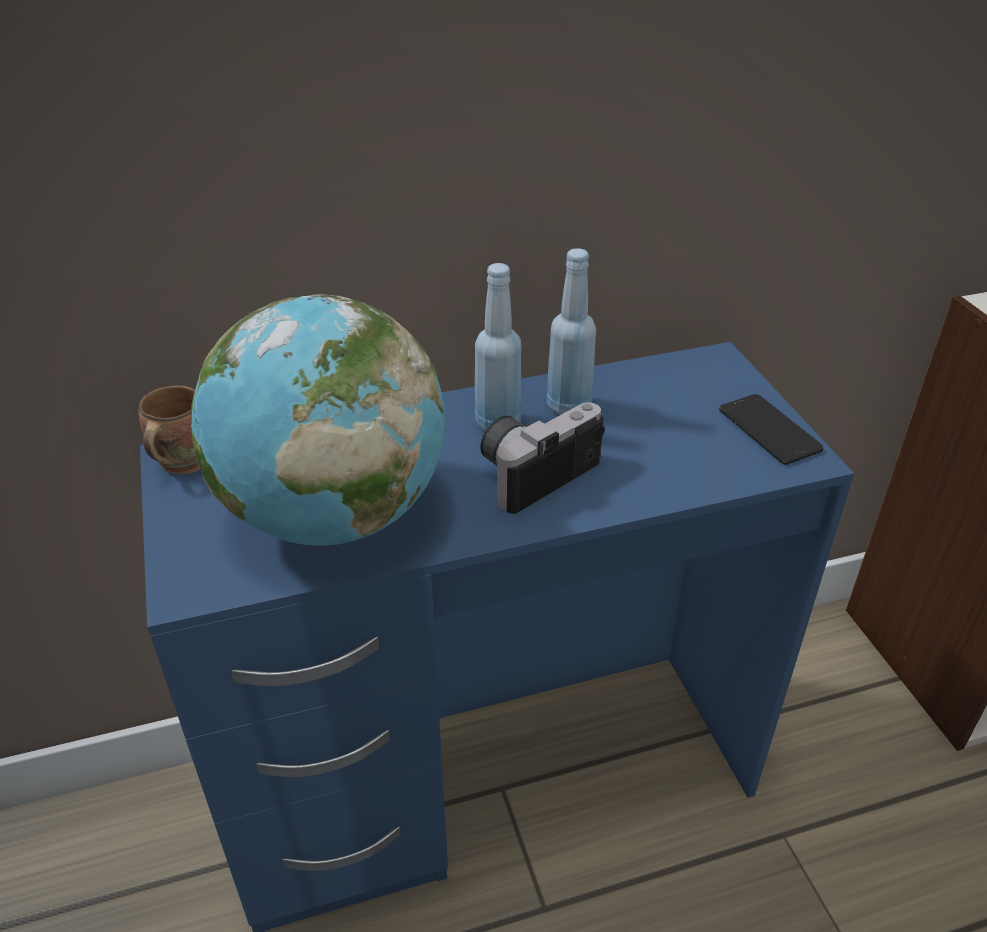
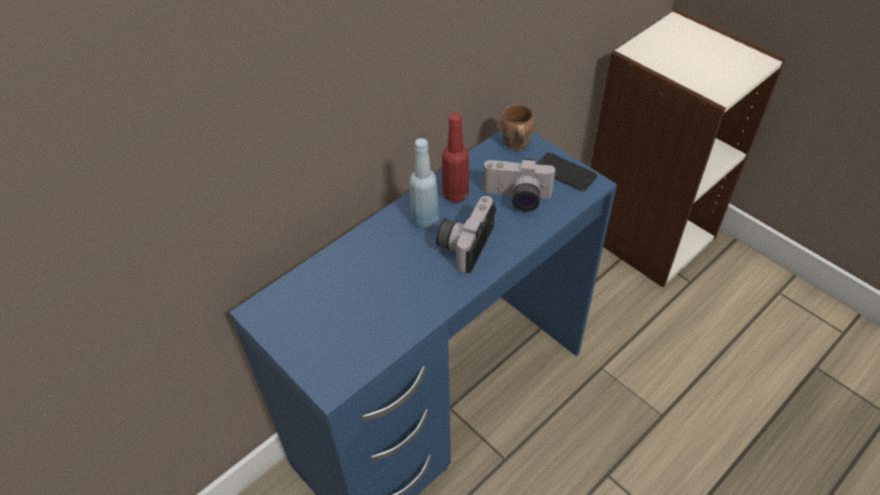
camera: 25 degrees left, 10 degrees up
brown mug [139,385,200,474] -> brown mug moved to [501,104,534,150]
globe [191,294,445,546] -> none
blue bottle [547,248,596,415] -> red bottle [442,113,469,202]
none -> camera [482,158,556,211]

